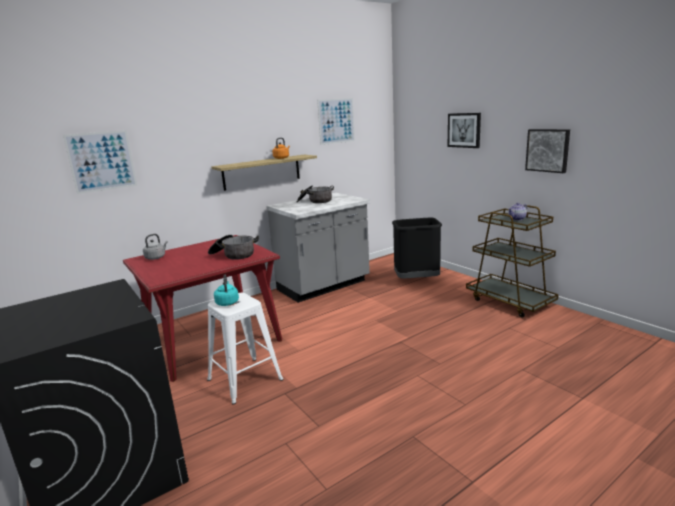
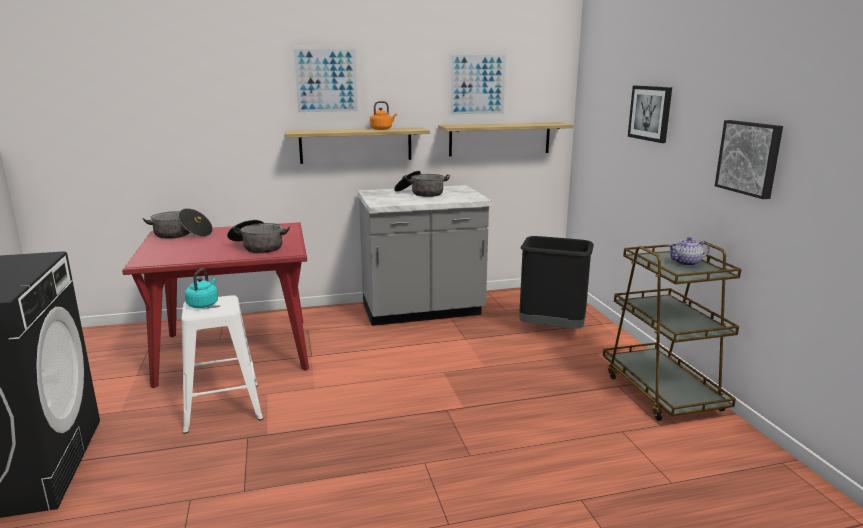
camera: 20 degrees right, 0 degrees up
picture [63,130,137,194] -> picture moved to [292,47,360,115]
grey kettle [143,234,168,260] -> cooking pot [142,208,213,239]
none -> shelf [438,122,574,156]

